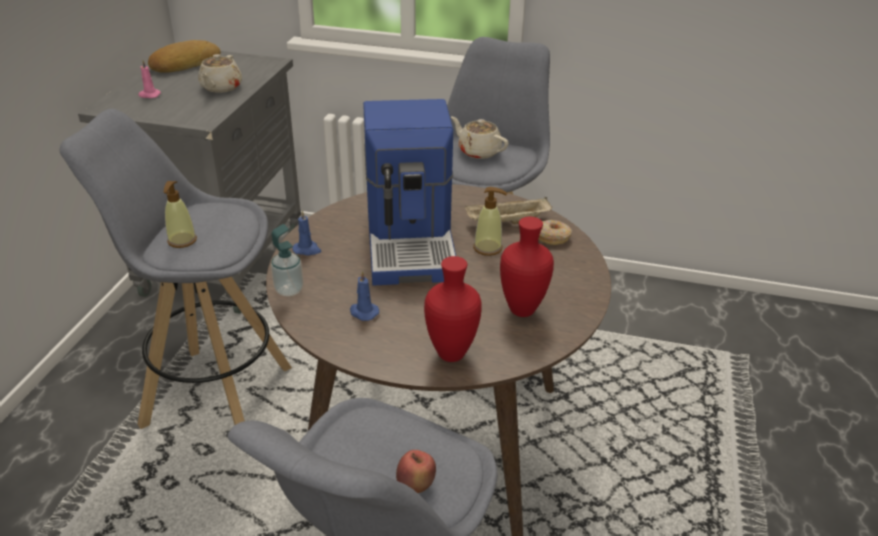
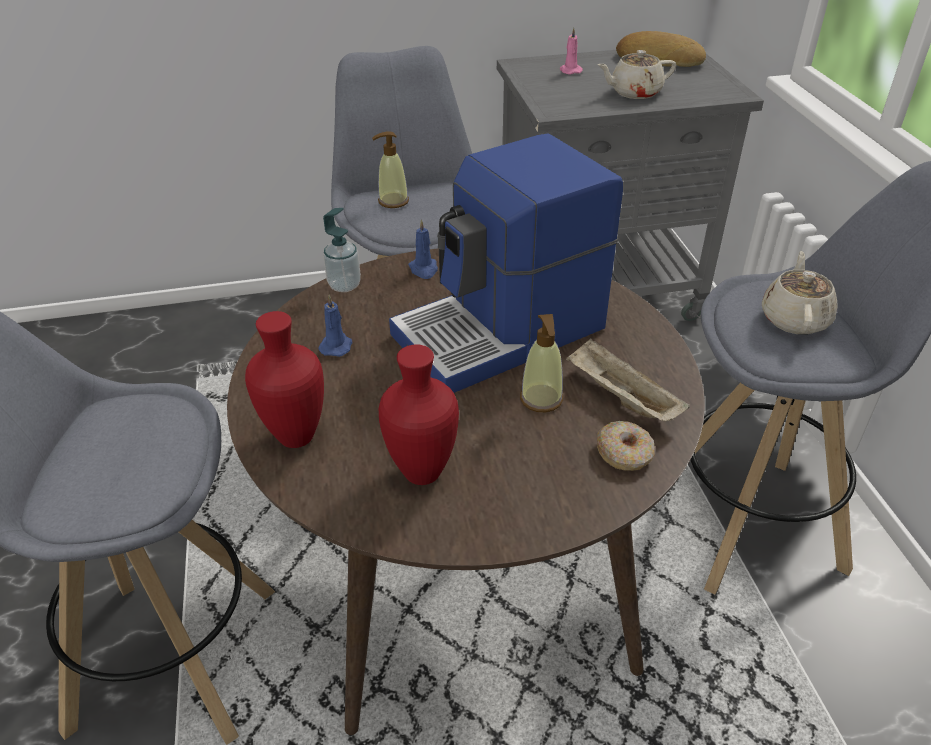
camera: 65 degrees right, 5 degrees up
apple [396,450,436,493] -> none

